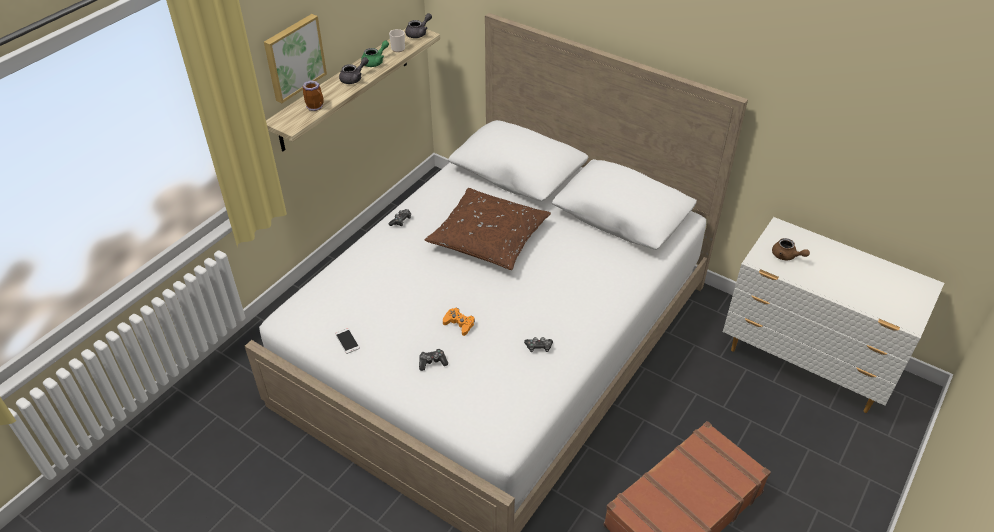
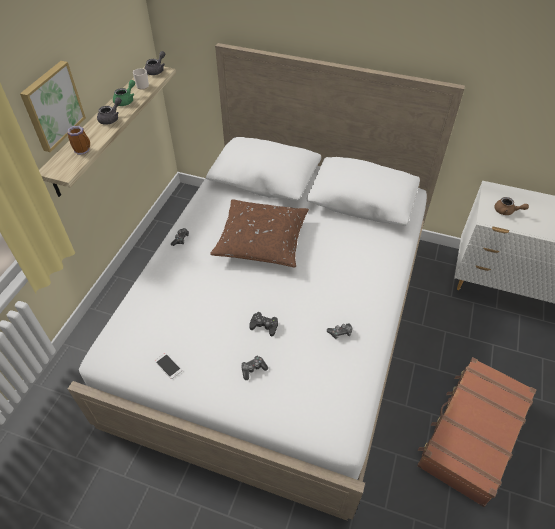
camera: 15 degrees left, 5 degrees up
orange game controller [443,308,475,336] -> black game controller [249,312,278,337]

